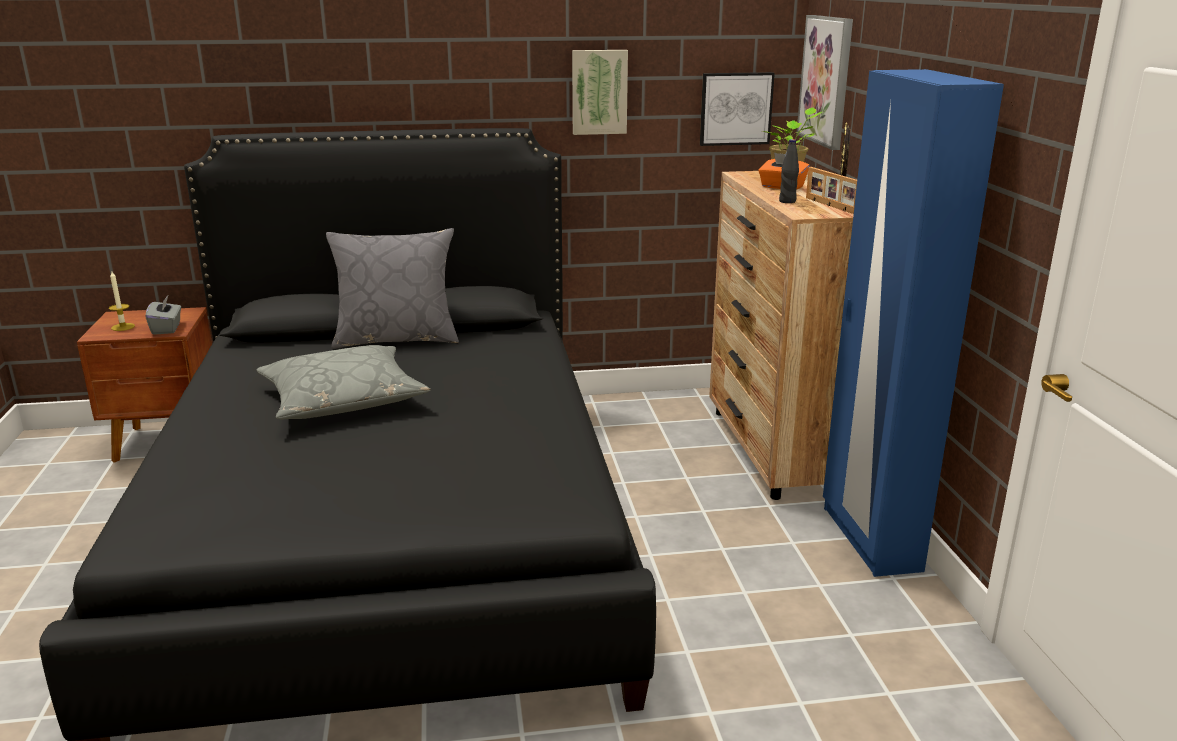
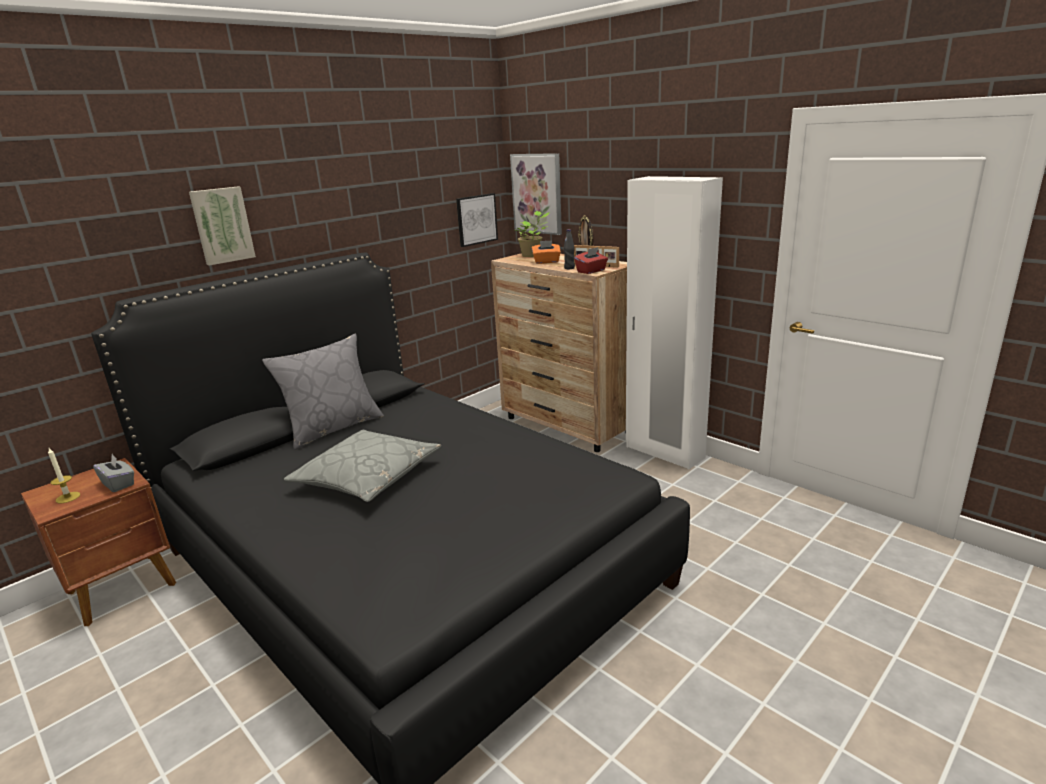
camera: 35 degrees left, 0 degrees up
picture [572,50,628,135] -> picture moved to [189,187,256,266]
blue wardrobe [823,69,1004,577] -> white wardrobe [626,176,723,469]
none -> red tissue box [574,247,608,274]

